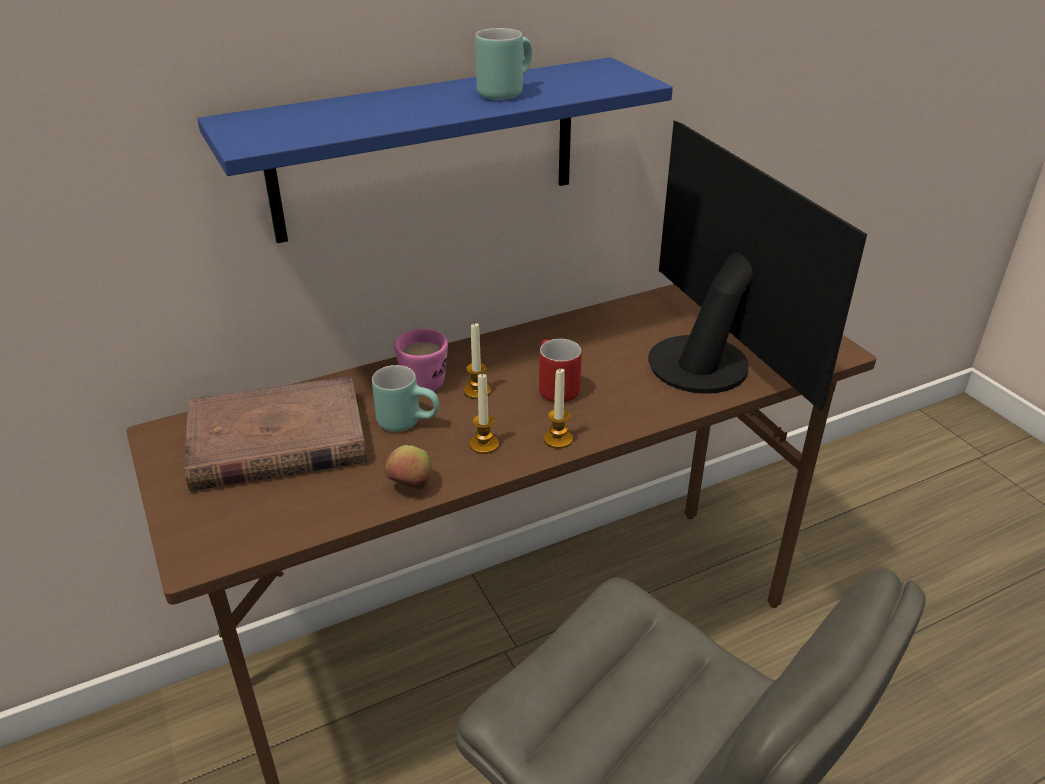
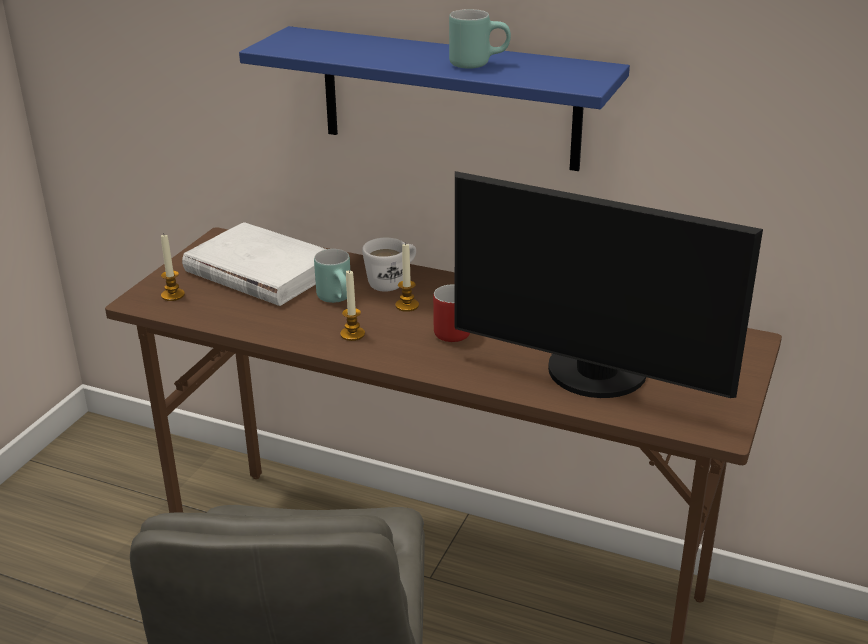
camera: 50 degrees right, 5 degrees down
brown book [184,376,367,491] -> white book [182,222,326,306]
apple [384,445,432,489] -> none
pink mug [394,329,448,391] -> white mug [362,238,416,292]
candle [544,369,573,449] -> candle moved to [161,235,185,301]
monitor [648,121,867,412] -> monitor turned 90 degrees clockwise [455,171,763,398]

